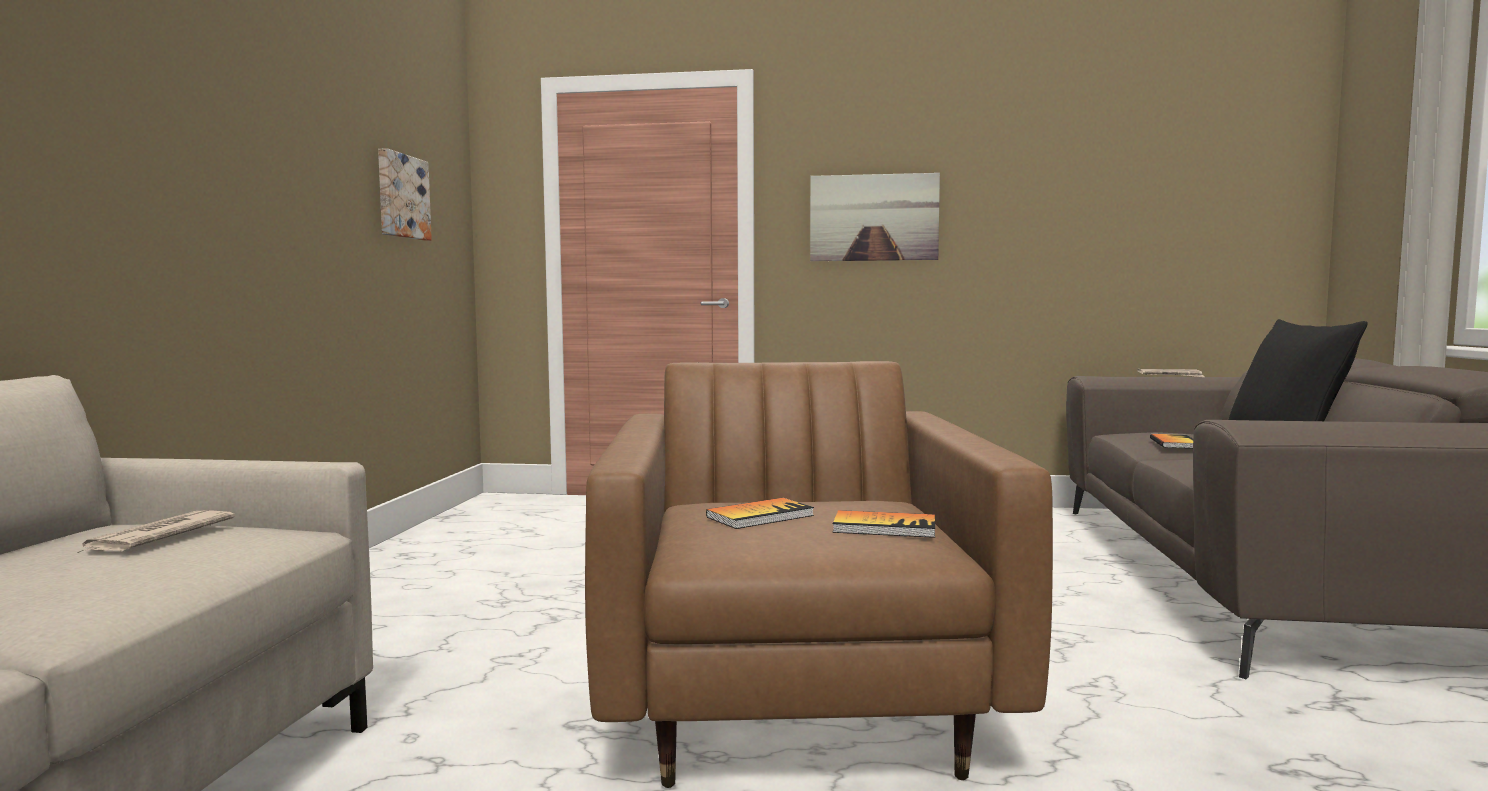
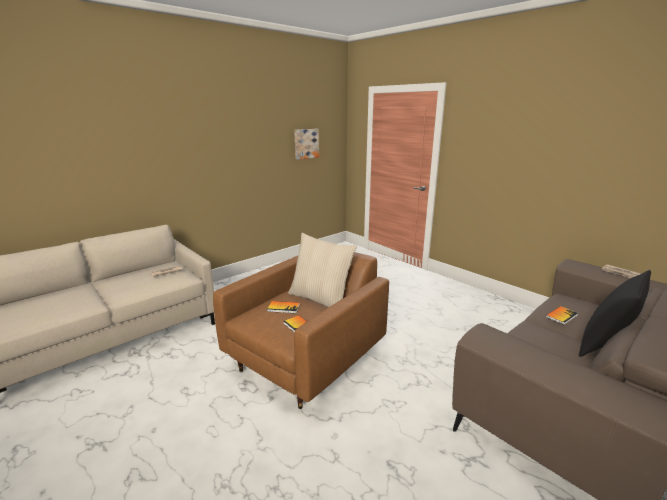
camera: 40 degrees right, 15 degrees up
picture [810,173,940,261] -> none
none -> beige pillow [288,233,357,307]

